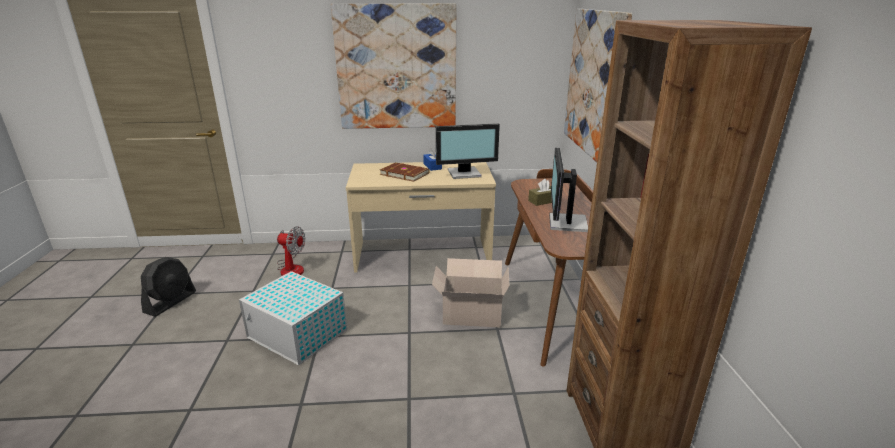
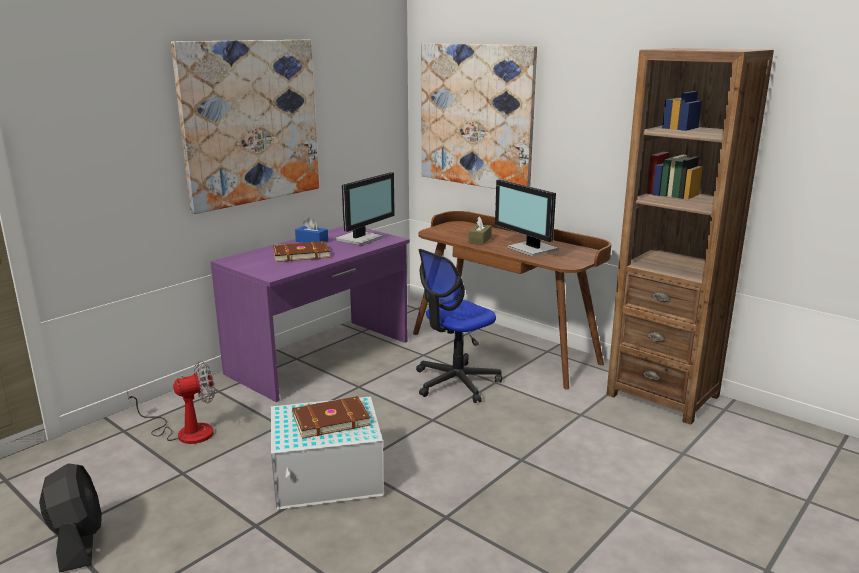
camera: 45 degrees left, 5 degrees down
beige desk [346,162,496,273] -> purple desk [211,226,410,402]
cardboard box [432,258,509,327] -> office chair [416,249,502,403]
none -> brown book [292,396,371,439]

